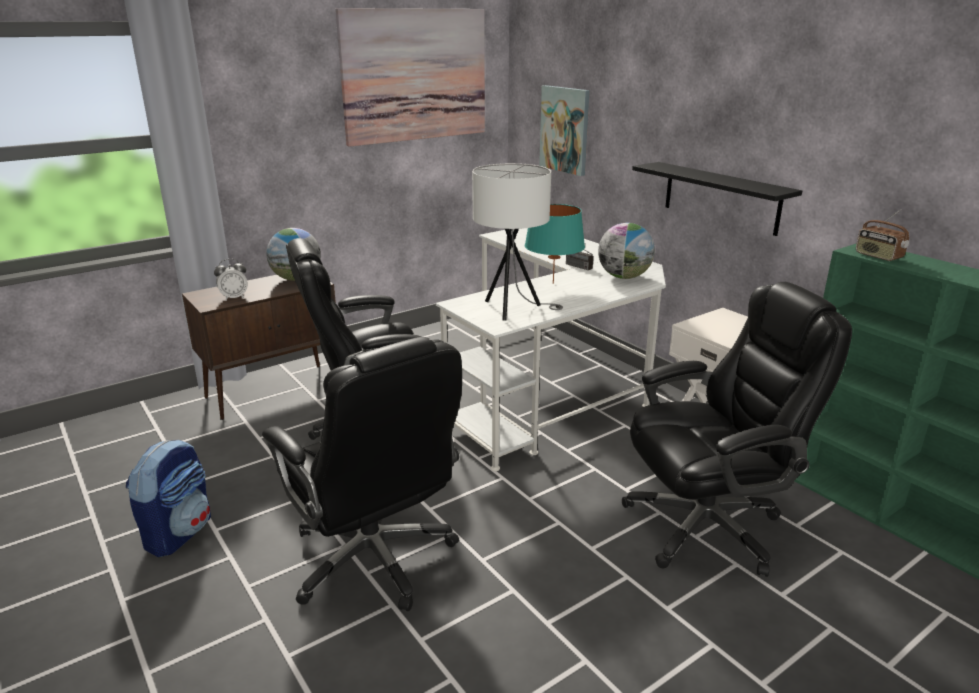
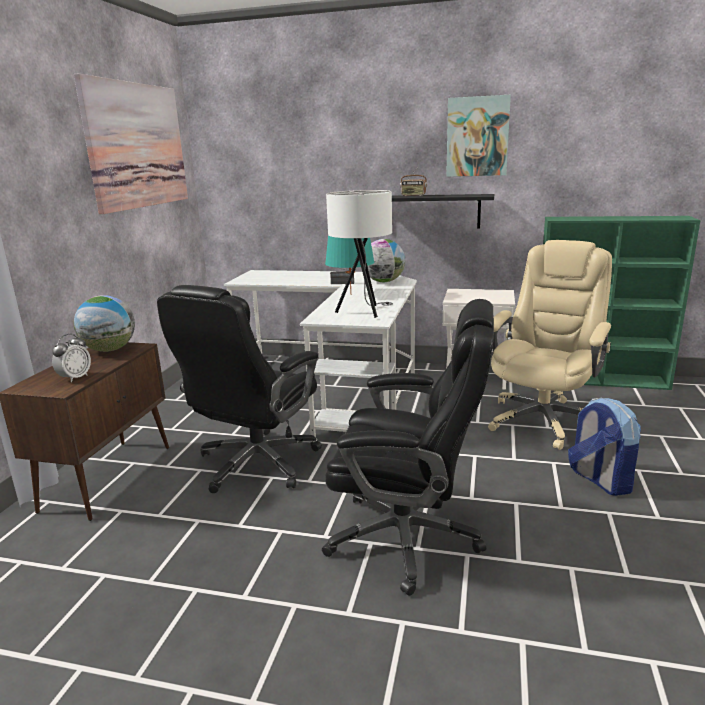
camera: 40 degrees left, 5 degrees down
backpack [126,439,211,557] -> backpack moved to [568,398,641,496]
picture [539,85,590,176] -> picture moved to [446,95,511,177]
black office chair [622,282,852,577] -> beige office chair [488,240,612,450]
radio [856,209,909,261] -> radio moved to [400,166,427,196]

